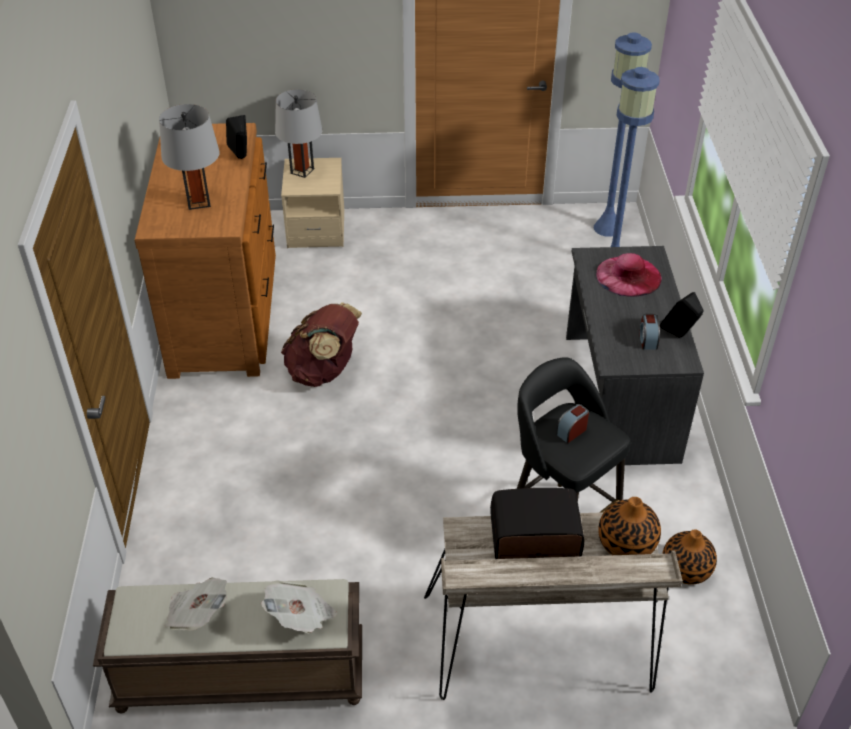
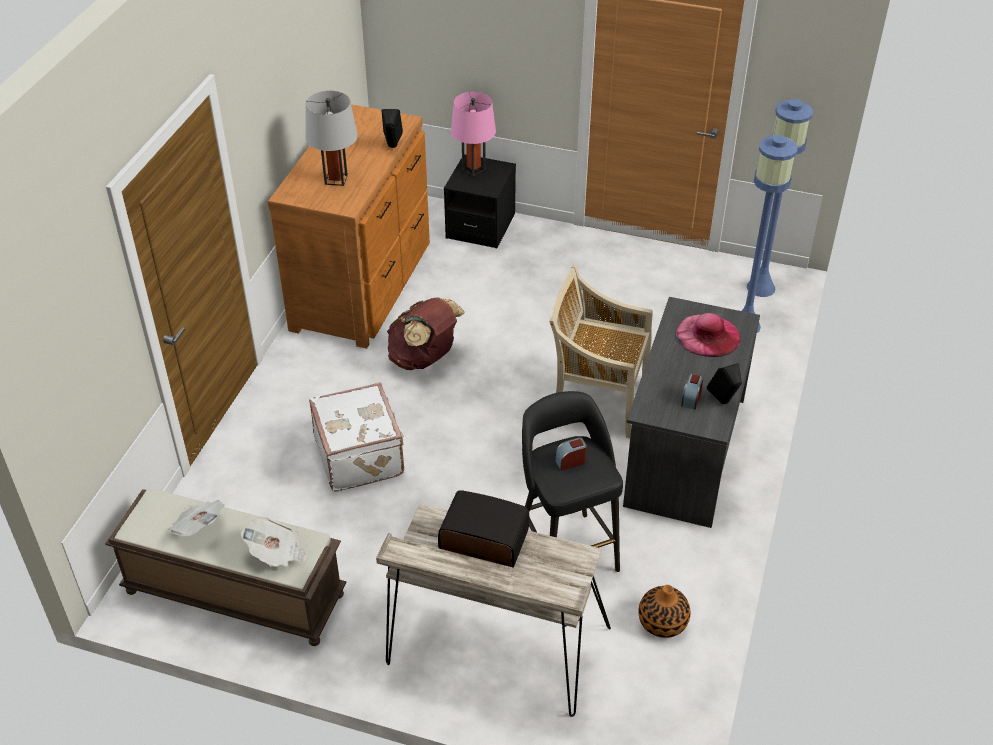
camera: 20 degrees right, 0 degrees up
grey table lamp [275,89,322,178] -> pink table lamp [451,92,496,176]
beige nightstand [281,158,344,248] -> black nightstand [444,154,516,248]
vase [598,497,661,555] -> none
none -> white suitcase [309,383,404,492]
none -> beige chair [549,264,652,439]

